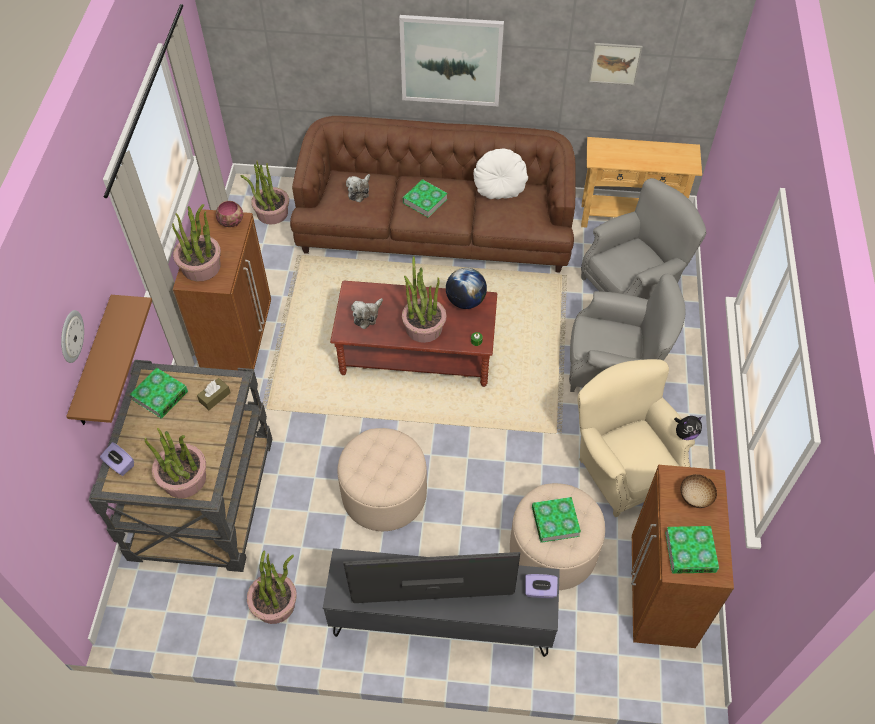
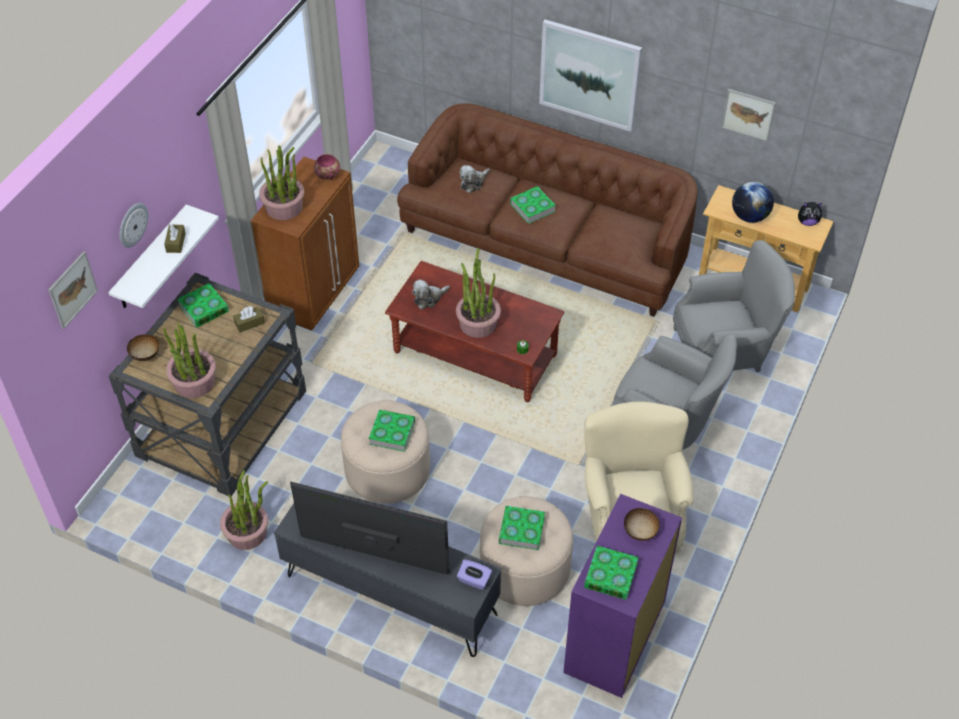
camera: 20 degrees right, 5 degrees down
brown shelf [66,295,152,425] -> white shelf [108,205,219,308]
purple tissue box [100,442,134,476] -> bowl [127,334,159,361]
potted plant [240,161,289,225] -> none
globe [446,268,487,309] -> globe moved to [732,182,774,223]
white pillow [474,148,528,199] -> none
brown cabinet [631,465,734,648] -> purple cabinet [563,494,682,698]
plush toy [674,416,702,440] -> plush toy moved to [798,202,823,226]
none -> picture [48,251,98,329]
none -> brown tissue box [164,224,186,253]
none -> book [369,409,415,452]

